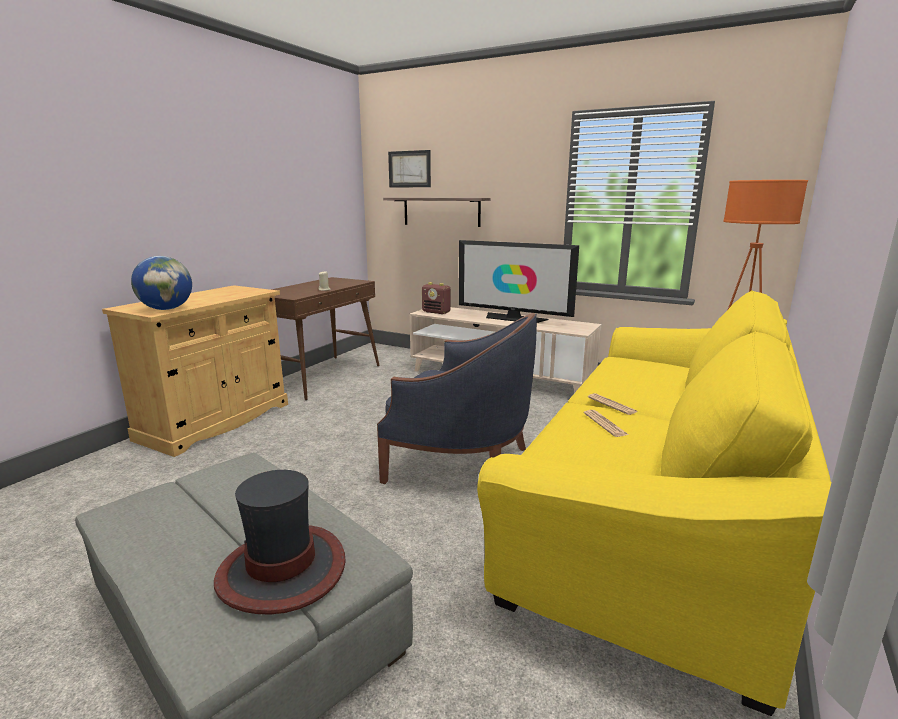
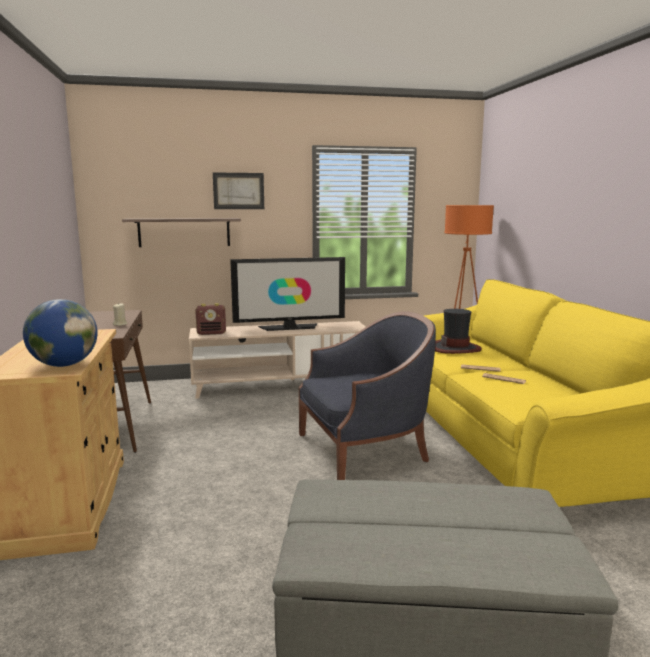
camera: 40 degrees left, 5 degrees down
hat [214,470,346,615] -> hat moved to [435,309,482,354]
picture [388,150,431,188] -> picture moved to [213,172,264,209]

